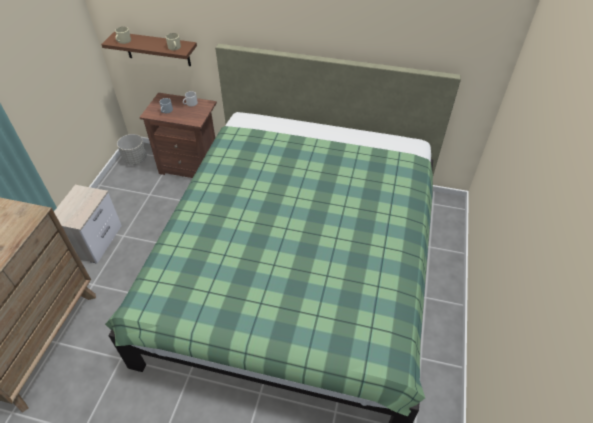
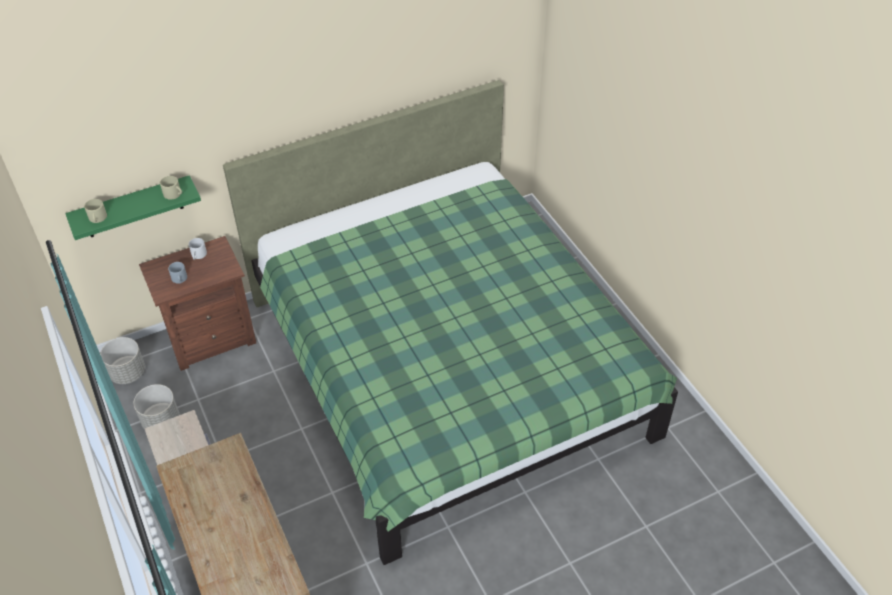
camera: 40 degrees left, 0 degrees up
brown shelf [101,32,197,66] -> green shelf [65,175,201,240]
none -> grey planter [133,384,179,430]

